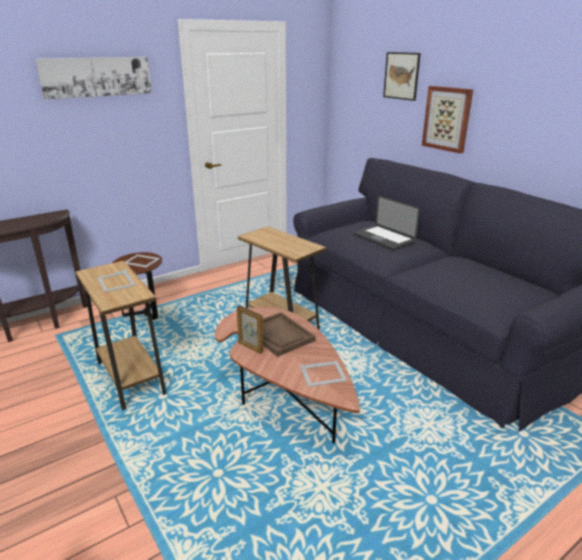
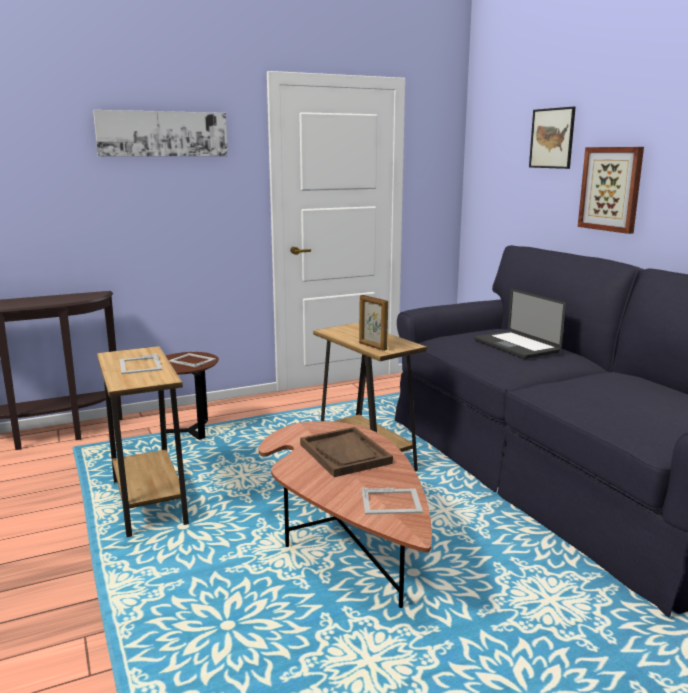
camera: 10 degrees right, 10 degrees down
picture frame [237,305,263,354] -> picture frame moved to [359,295,388,351]

